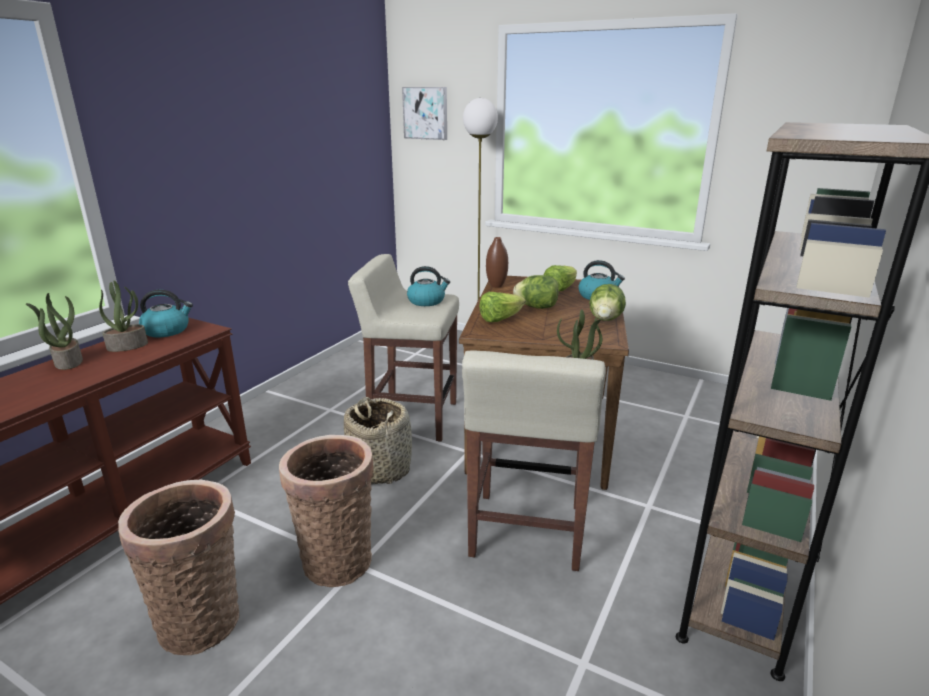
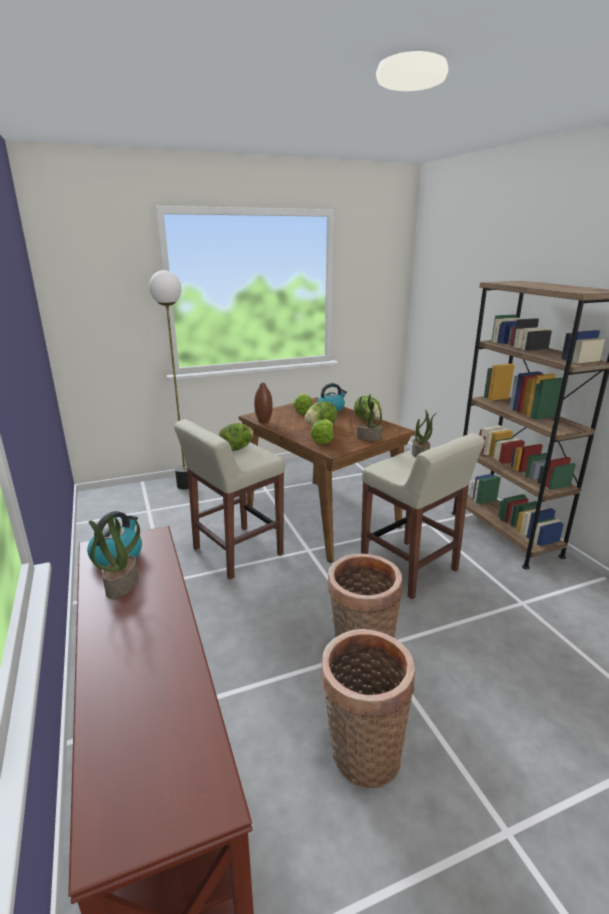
camera: 50 degrees left, 0 degrees up
potted plant [26,293,83,370] -> potted plant moved to [357,394,383,441]
basket [344,397,412,485] -> none
picture [402,87,447,140] -> none
kettle [407,266,450,306] -> lettuce [219,423,253,451]

